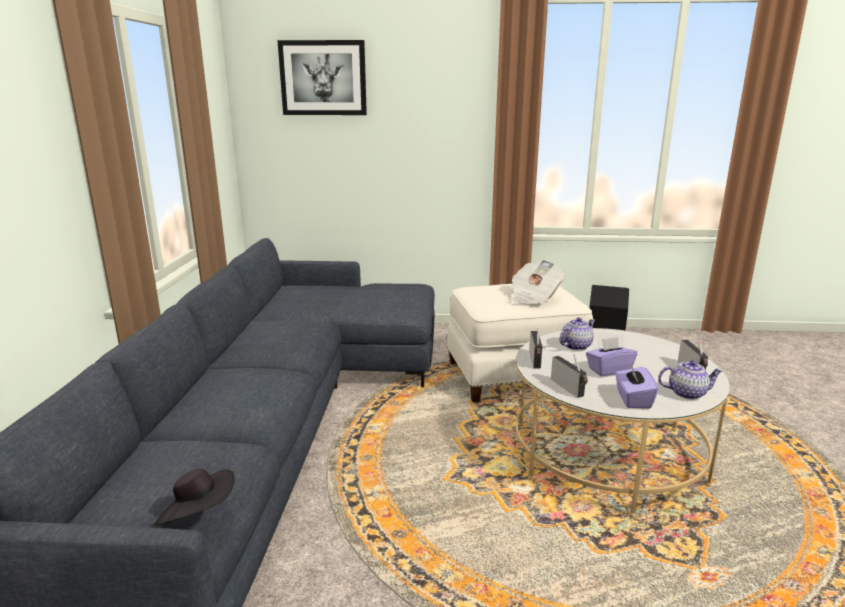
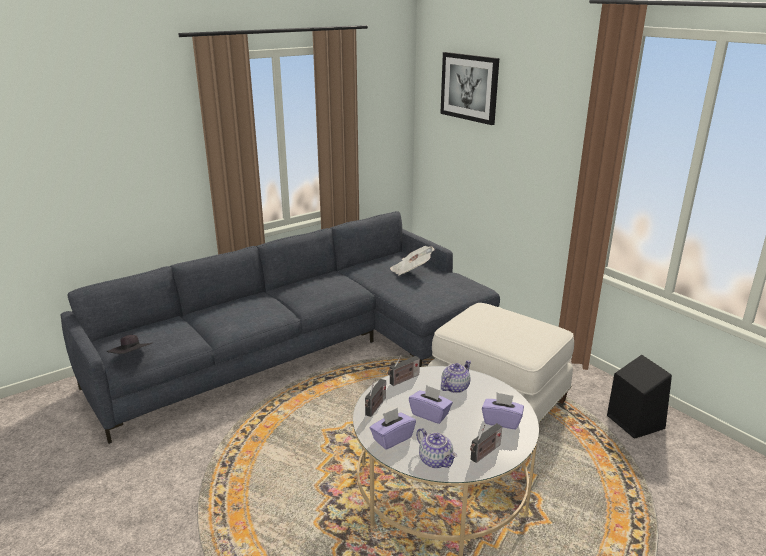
camera: 50 degrees right, 5 degrees up
newspaper [510,260,566,304] -> newspaper moved to [390,246,434,275]
teapot [559,317,595,351] -> teapot turned 60 degrees counterclockwise [441,360,471,393]
none -> purple tissue box [482,392,524,429]

